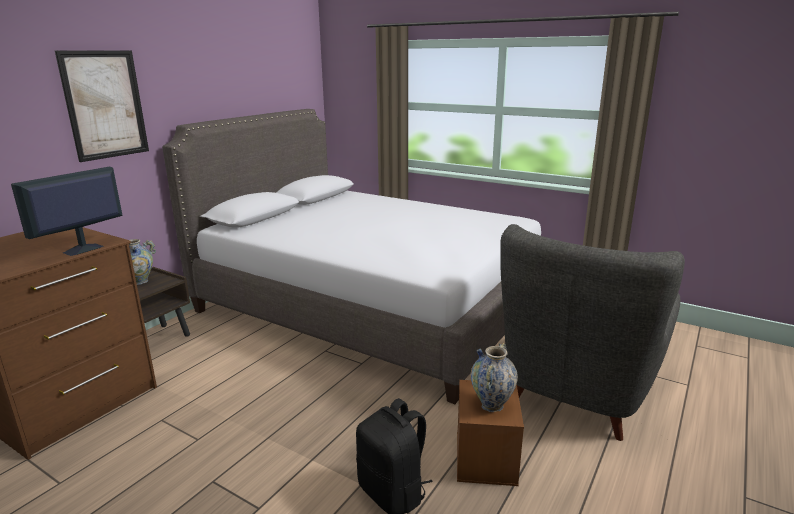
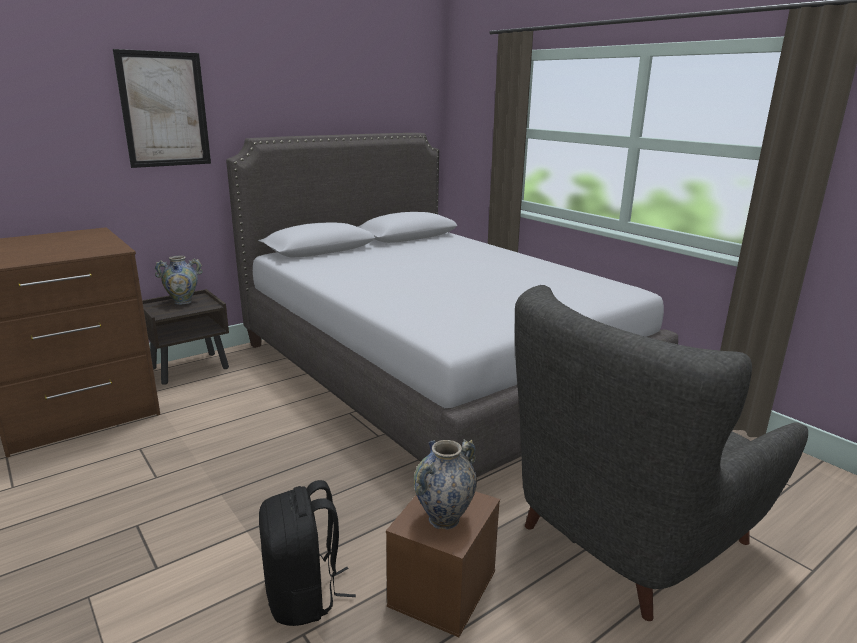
camera: 20 degrees right, 0 degrees up
monitor [11,167,122,256] -> none

